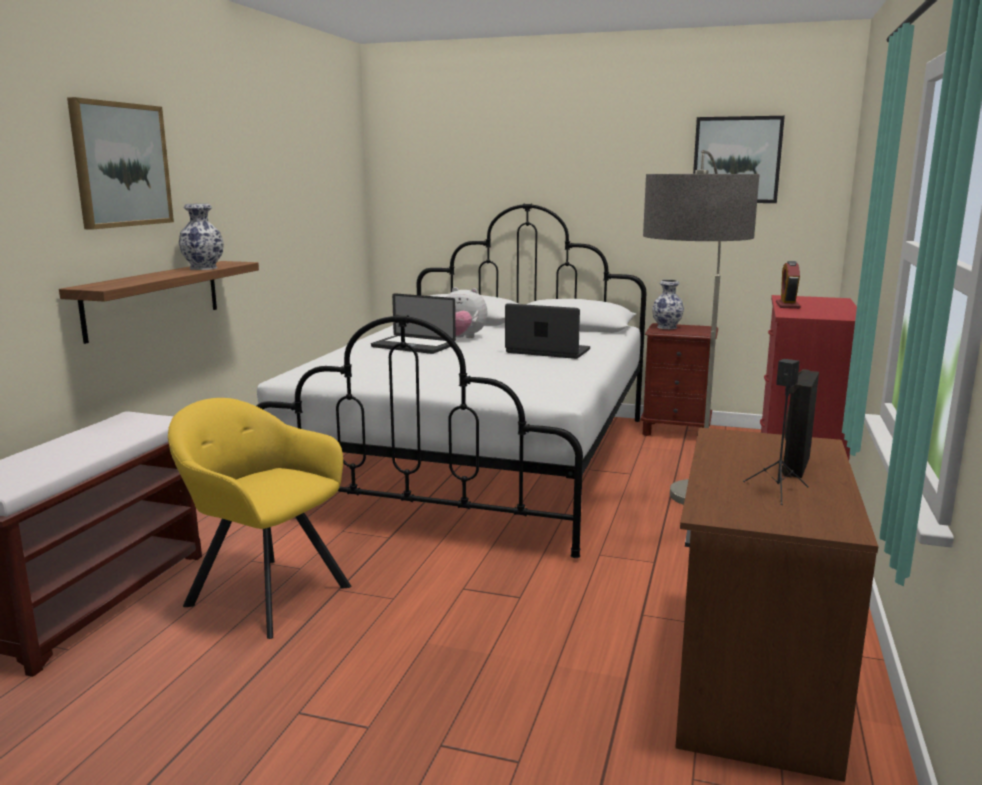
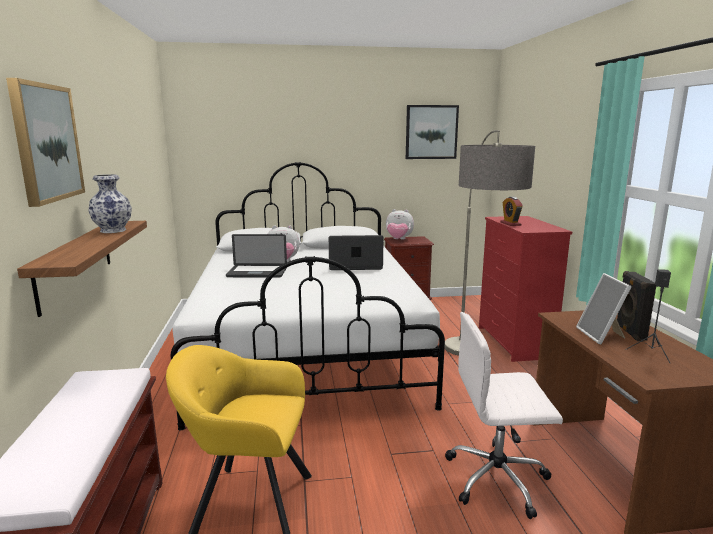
camera: 25 degrees left, 0 degrees up
vase [652,280,684,329] -> plush toy [386,209,414,240]
none -> white office chair [445,312,563,519]
none -> picture frame [576,273,632,344]

